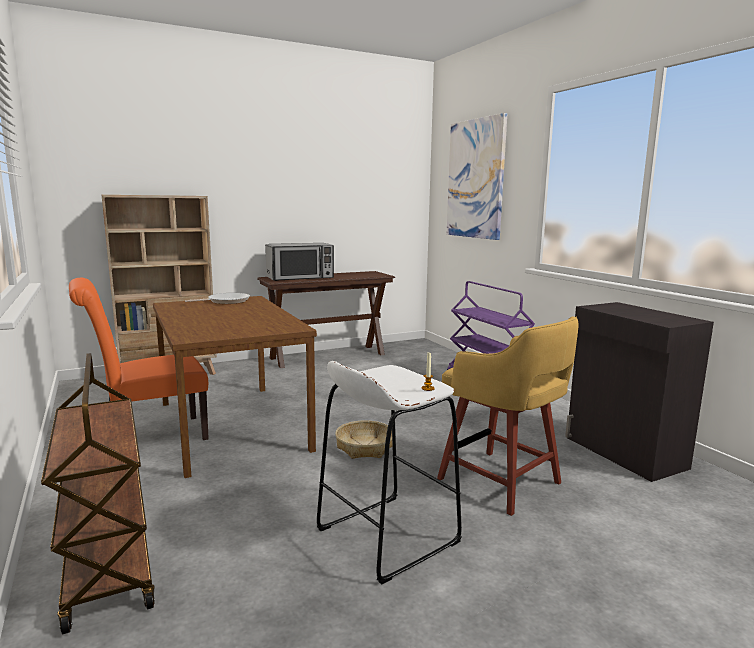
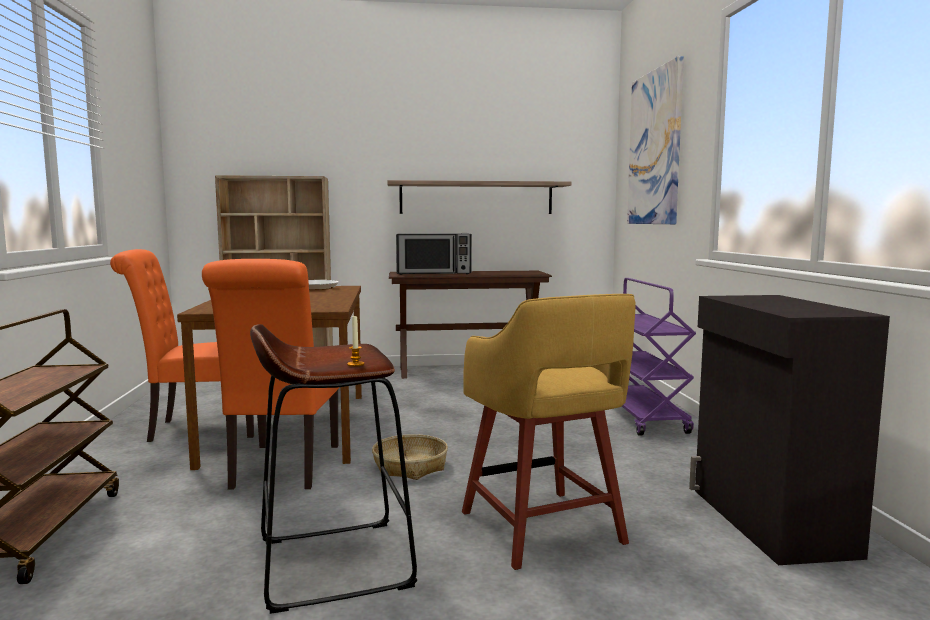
camera: 20 degrees right, 5 degrees down
white stool [317,361,462,585] -> brown stool [250,324,418,614]
none -> orange chair [202,259,340,489]
none -> shelf [387,180,572,214]

